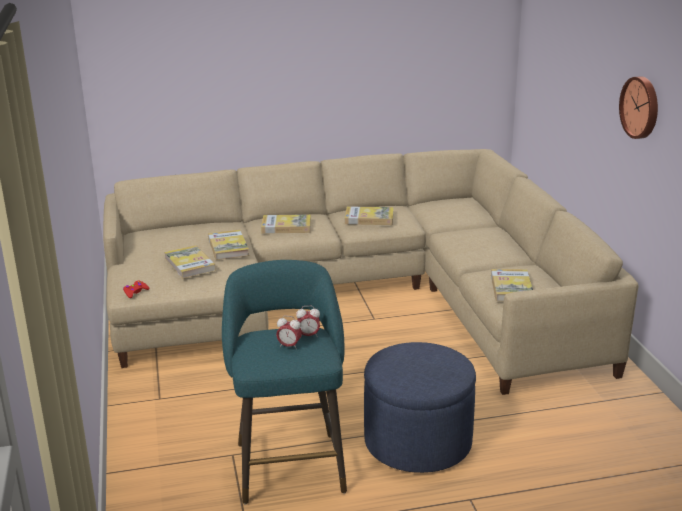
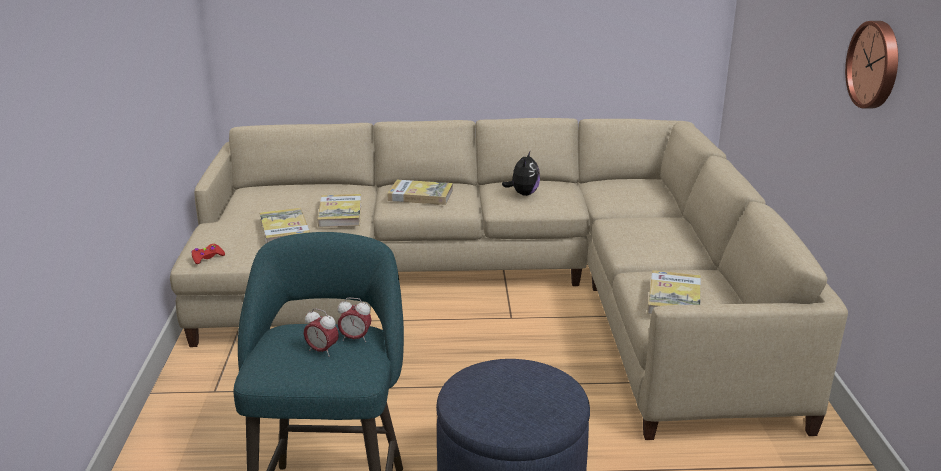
camera: 10 degrees right, 0 degrees up
book [345,206,394,225] -> plush toy [502,151,540,196]

